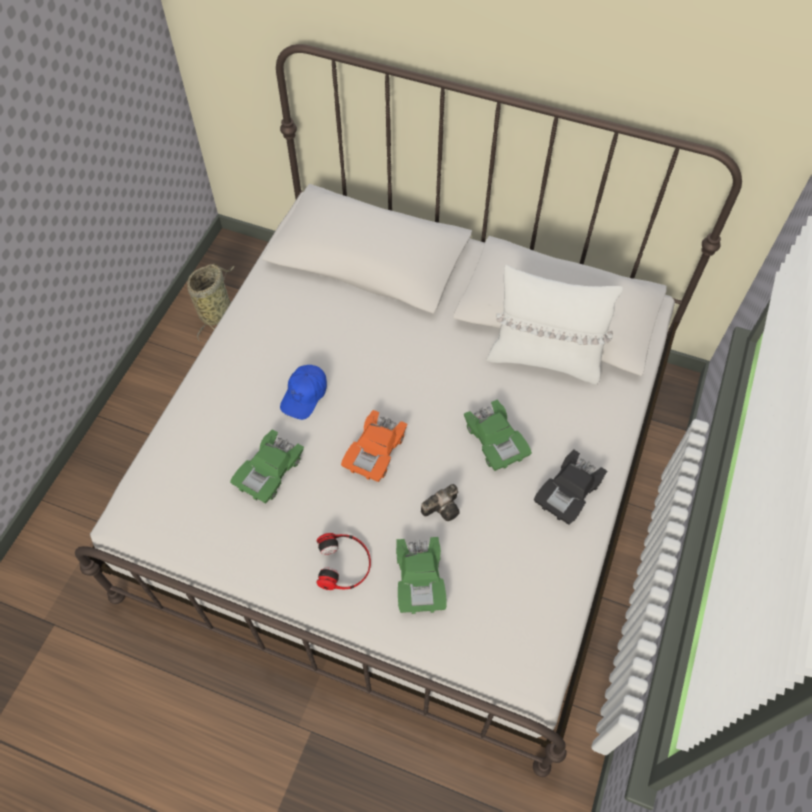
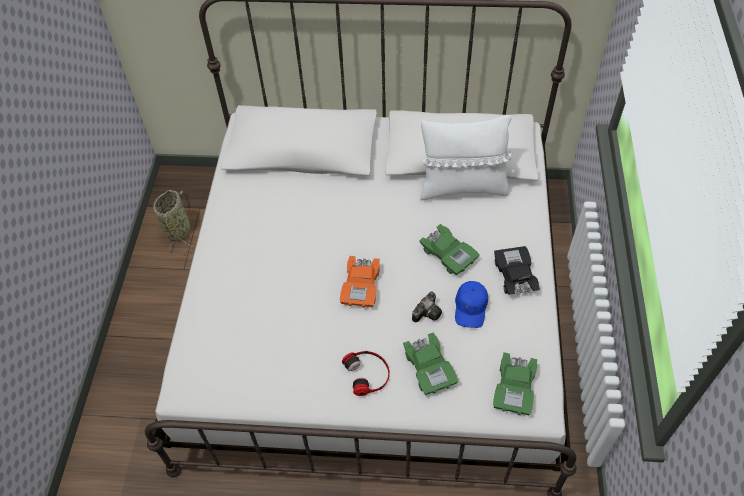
camera: 15 degrees left, 5 degrees down
green toy car [230,429,304,504] -> green toy car moved to [493,352,537,415]
blue cap [280,365,327,420] -> blue cap moved to [455,281,488,328]
black toy car [534,449,608,525] -> black toy car turned 150 degrees clockwise [494,246,540,295]

